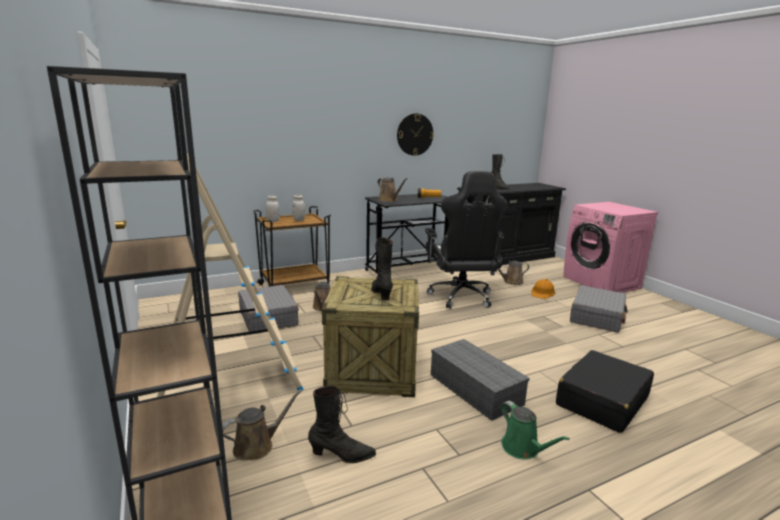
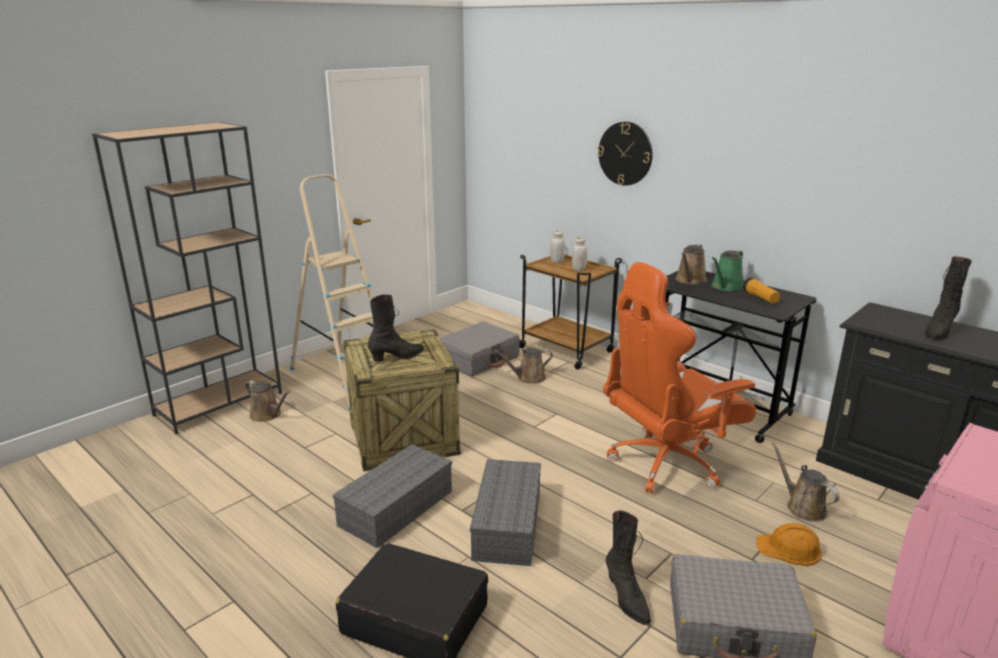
camera: 70 degrees right, 5 degrees up
black boot [308,385,376,463] -> black boot moved to [606,511,651,625]
wall clock [397,113,434,156] -> wall clock moved to [598,122,653,186]
black office chair [425,171,507,309] -> orange office chair [603,262,756,494]
green watering can [501,401,570,460] -> green watering can moved to [712,250,743,291]
none -> grey storage box [470,459,541,566]

